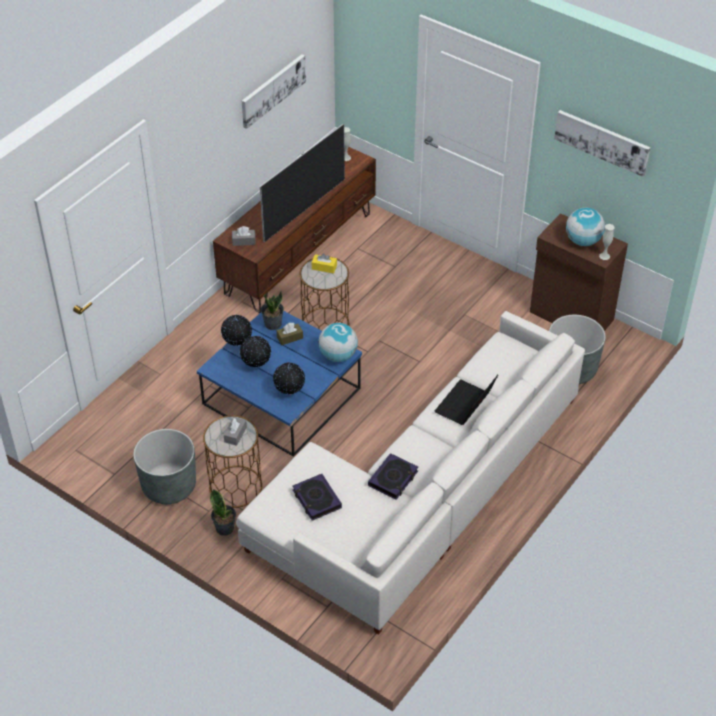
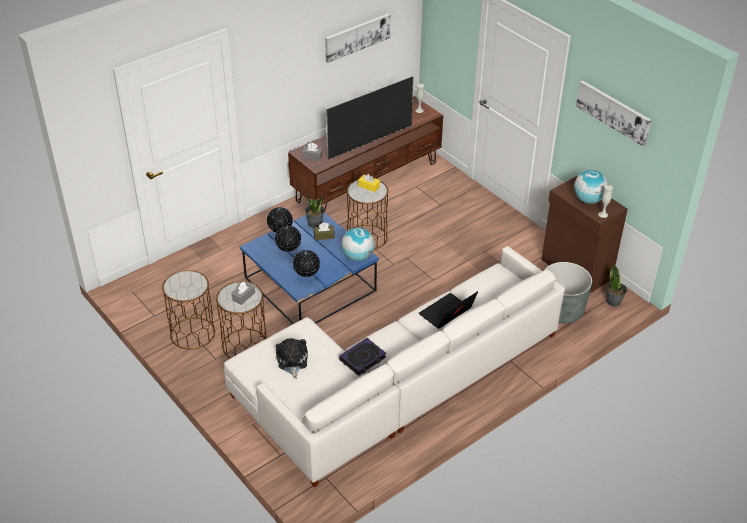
camera: 15 degrees right, 5 degrees down
grey planter [133,429,196,504] -> brown side table [162,270,215,350]
potted plant [210,489,236,536] -> potted plant moved to [607,265,627,307]
book [293,474,342,521] -> plush toy [276,338,308,378]

